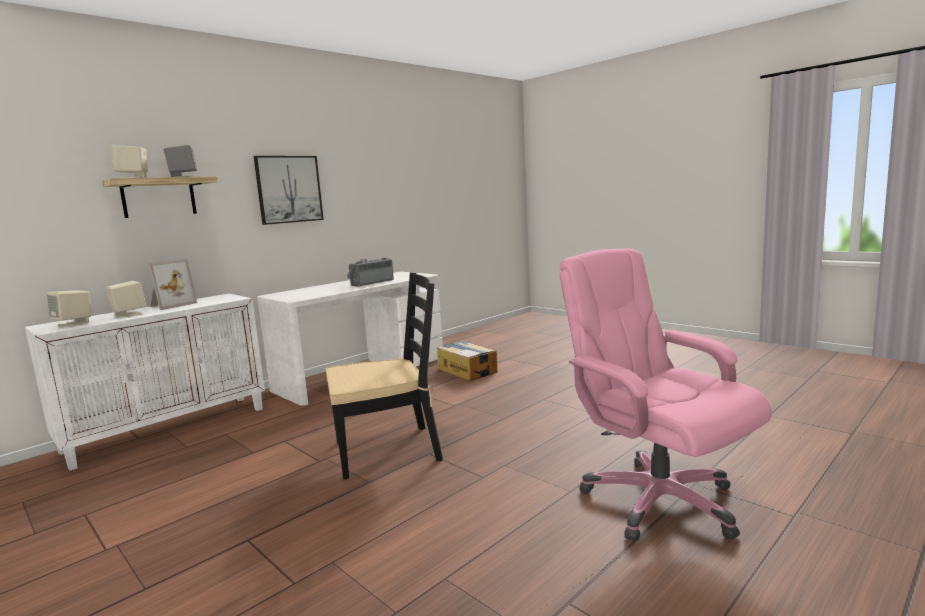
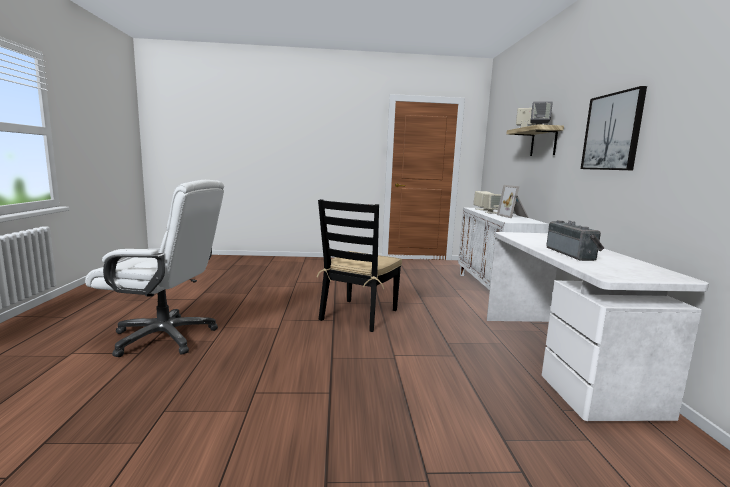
camera: 130 degrees right, 0 degrees up
cardboard box [437,341,497,381] -> none
pink office chair [559,248,772,541] -> white office chair [85,180,224,357]

